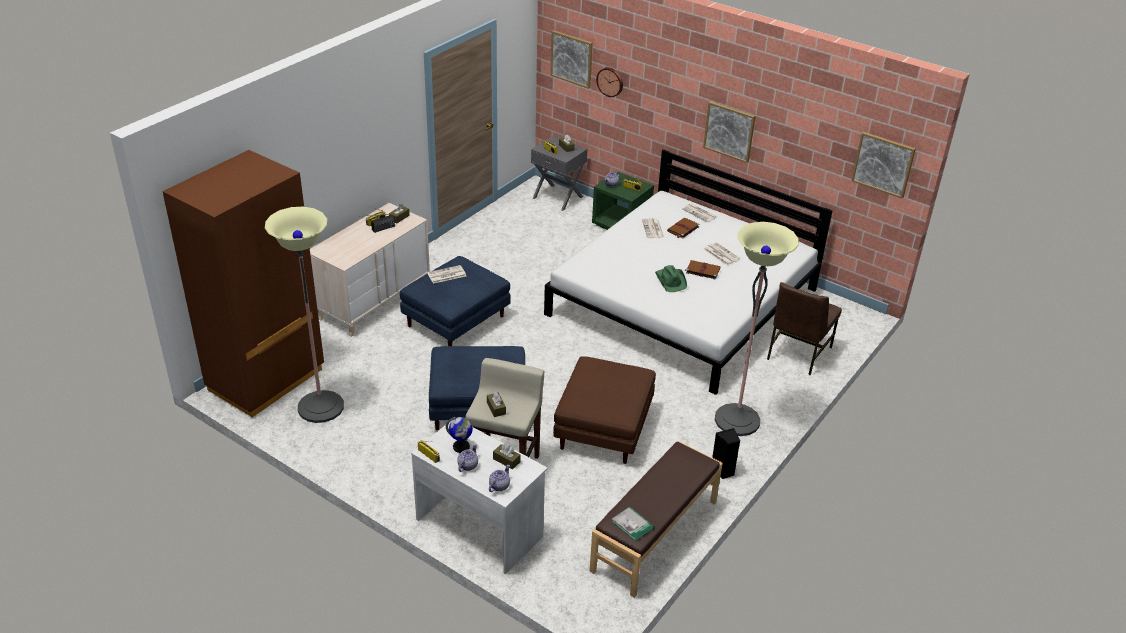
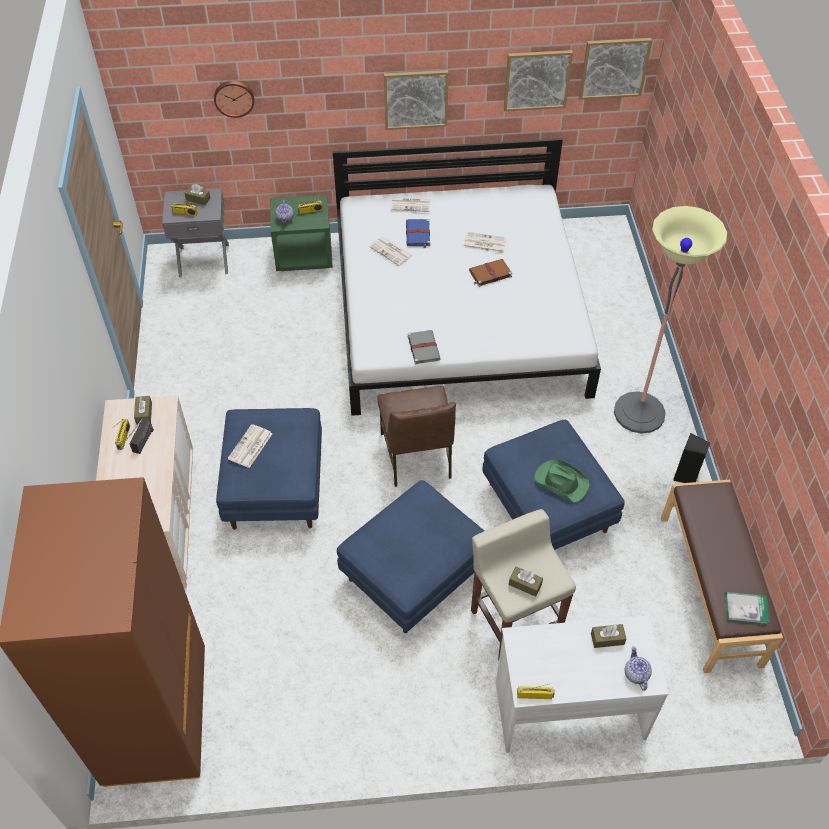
camera: 40 degrees left, 15 degrees up
floor lamp [265,207,344,423] -> none
globe [446,417,473,453] -> none
teapot [457,444,478,472] -> none
picture [550,30,593,89] -> picture moved to [504,50,573,111]
brown ottoman [553,356,656,464] -> blue ottoman [483,420,625,550]
green hat [655,265,687,292] -> green hat moved to [534,459,590,503]
brown book [667,218,700,239] -> blue book [406,219,431,248]
brown chair [767,282,842,375] -> brown chair moved to [378,386,456,487]
none -> grey book [407,330,440,365]

